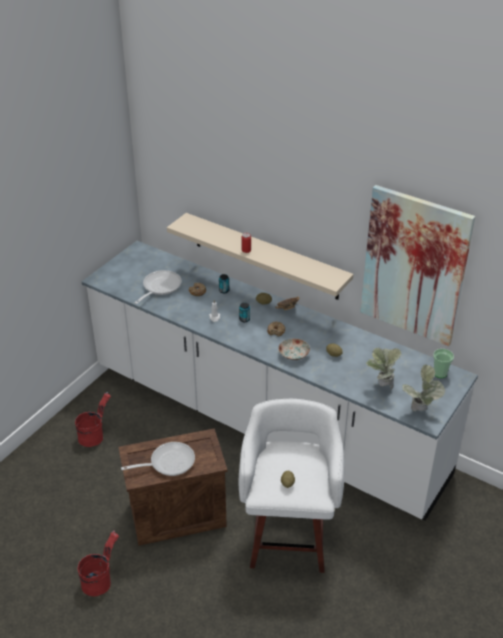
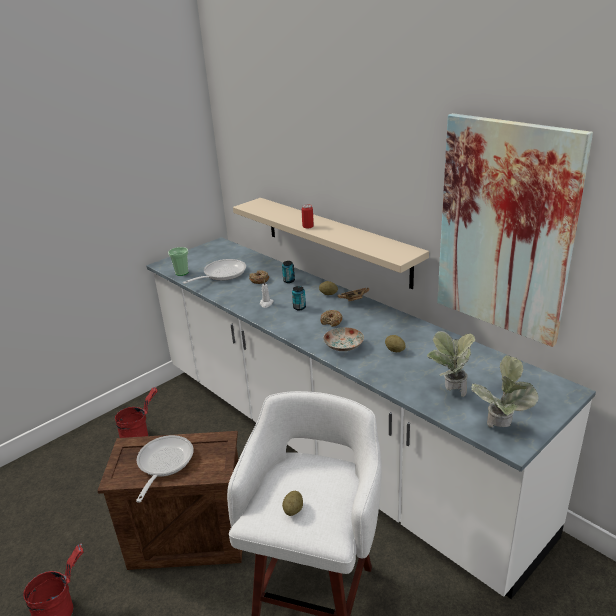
camera: 15 degrees right, 10 degrees down
frying pan [121,442,195,476] -> frying pan turned 75 degrees counterclockwise [136,435,194,502]
cup [433,349,454,378] -> cup moved to [168,247,189,276]

